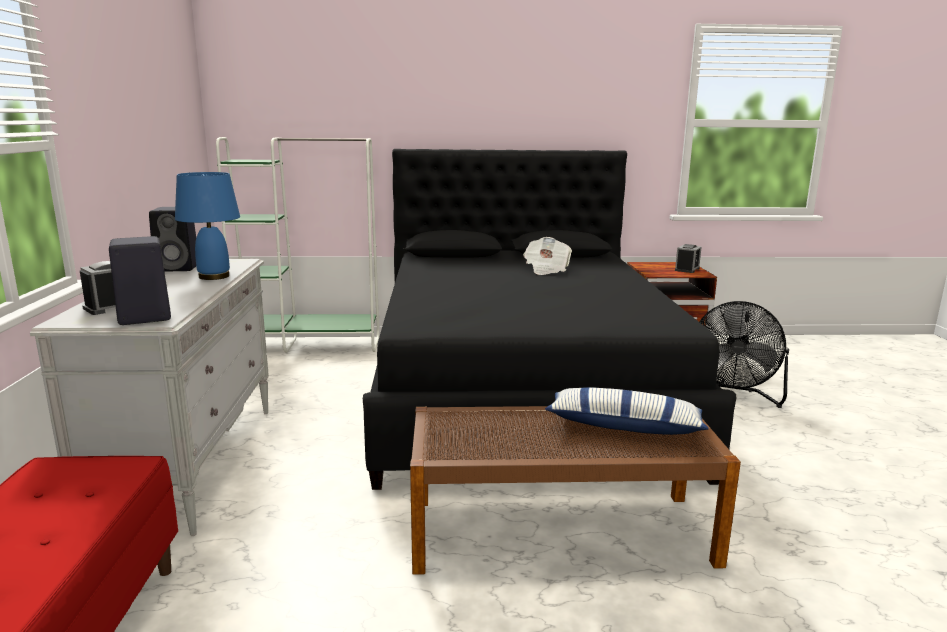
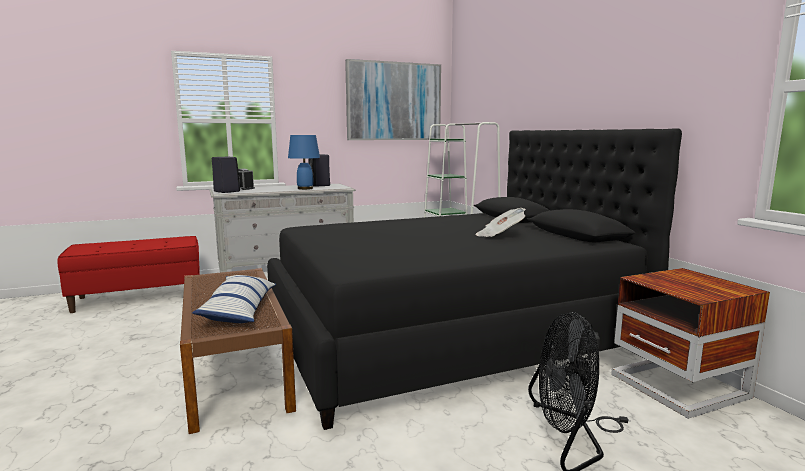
camera: 70 degrees right, 5 degrees down
alarm clock [675,244,702,273] -> none
none -> picture [345,59,441,140]

